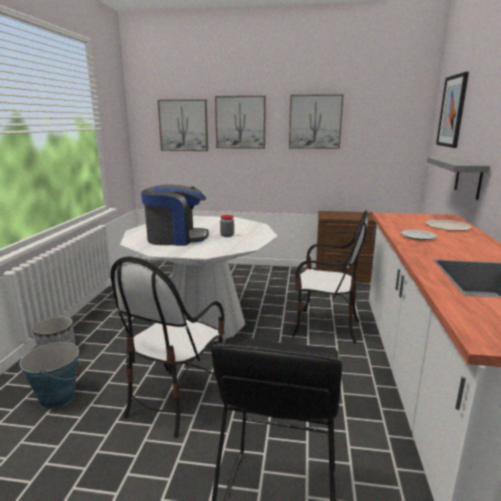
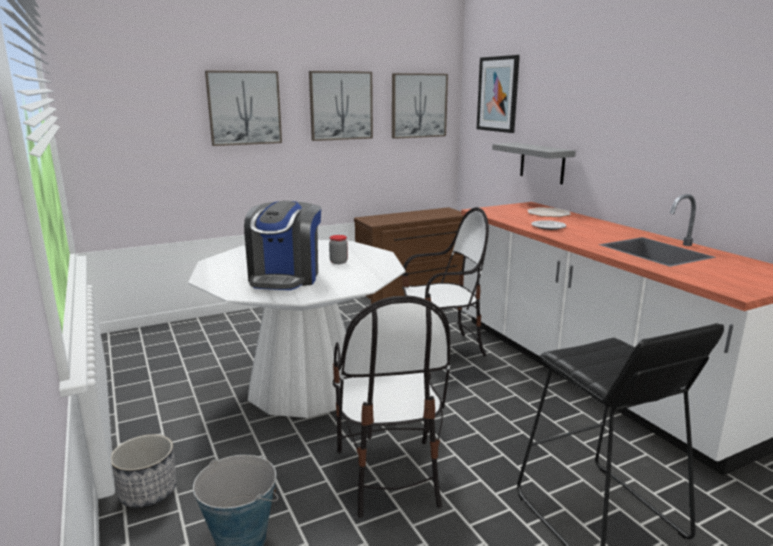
camera: 35 degrees left, 0 degrees up
coffee machine [141,185,209,246] -> coffee machine turned 135 degrees clockwise [244,201,321,290]
picture [158,100,208,151] -> picture moved to [392,73,448,139]

